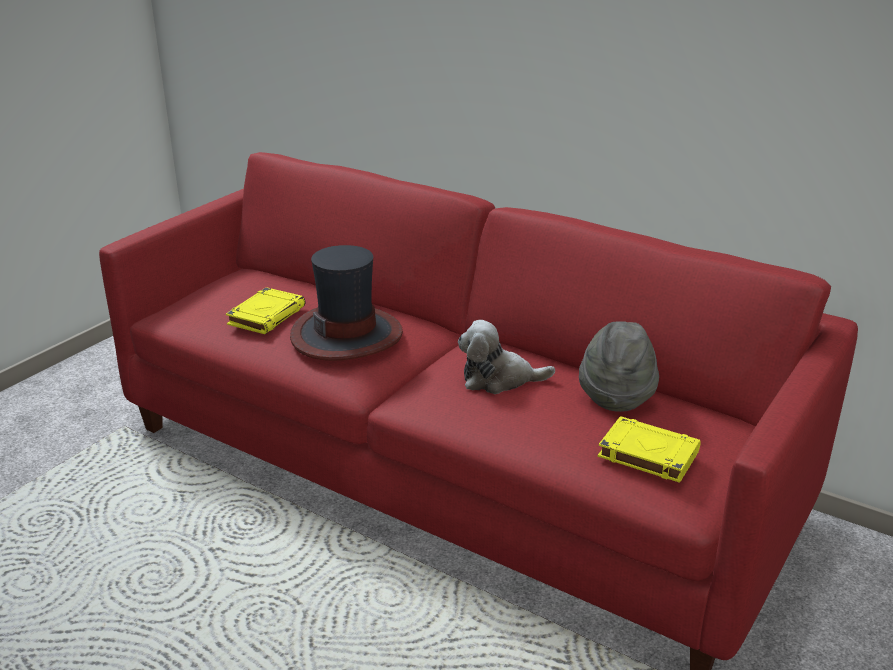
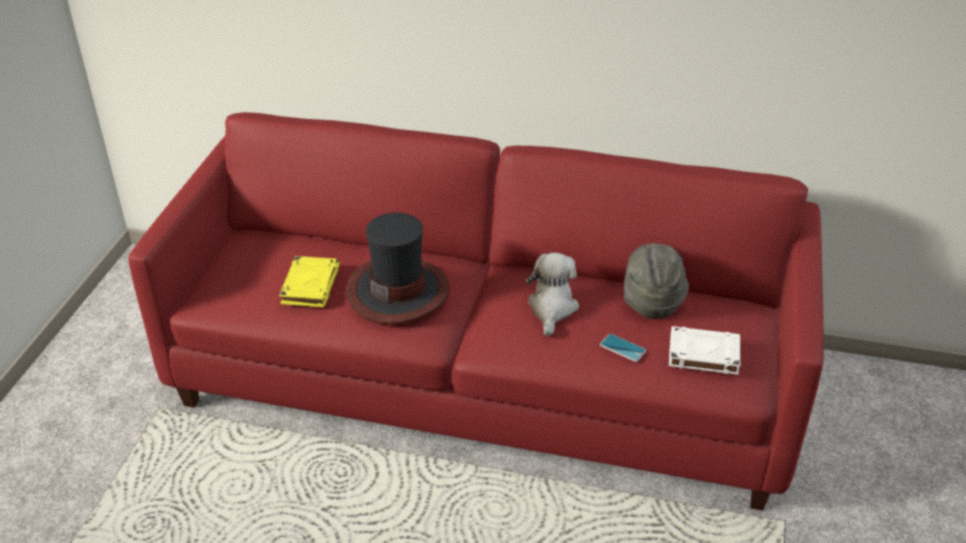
camera: 20 degrees left, 10 degrees up
plush toy [458,320,555,394] -> plush toy turned 120 degrees clockwise [526,253,579,336]
yellow book [598,416,701,483] -> white book [669,326,740,375]
none -> phone [600,334,646,362]

